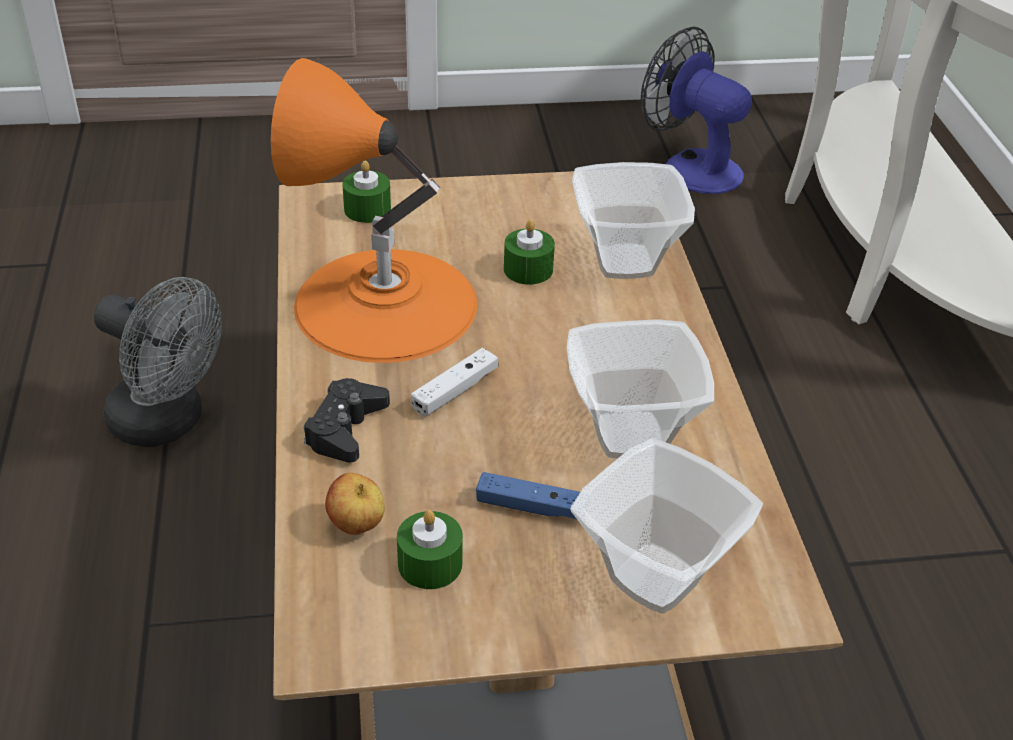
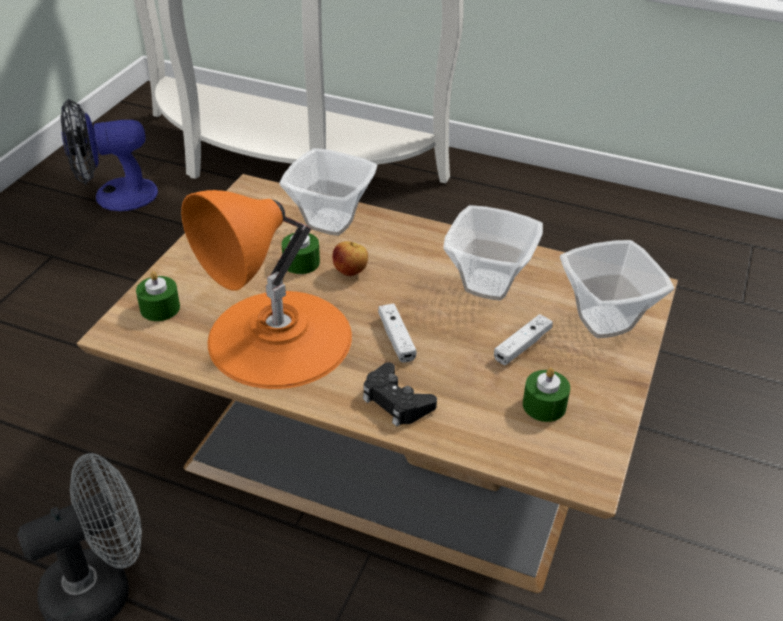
camera: 60 degrees left, 0 degrees up
apple [325,473,385,535] -> apple moved to [332,241,368,276]
blue game controller [476,472,580,519] -> white game controller [494,314,553,365]

